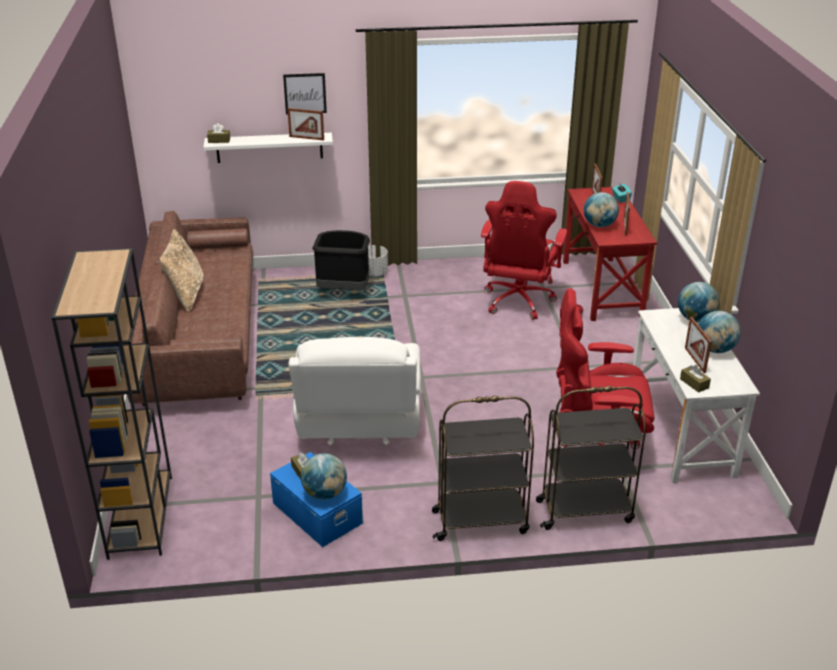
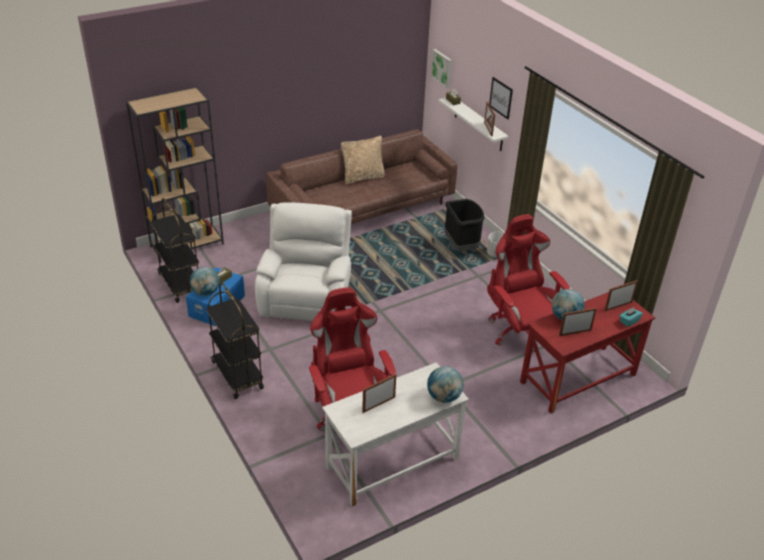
camera: 65 degrees right, 5 degrees up
white armchair [289,337,421,446] -> white armchair turned 120 degrees clockwise [255,202,352,321]
red office chair [481,181,567,320] -> red office chair turned 75 degrees clockwise [487,214,570,352]
black cart [536,386,646,530] -> black cart moved to [151,198,199,303]
brown tissue box [680,365,711,393] -> none
globe [698,311,741,353] -> none
none -> picture [431,49,452,88]

